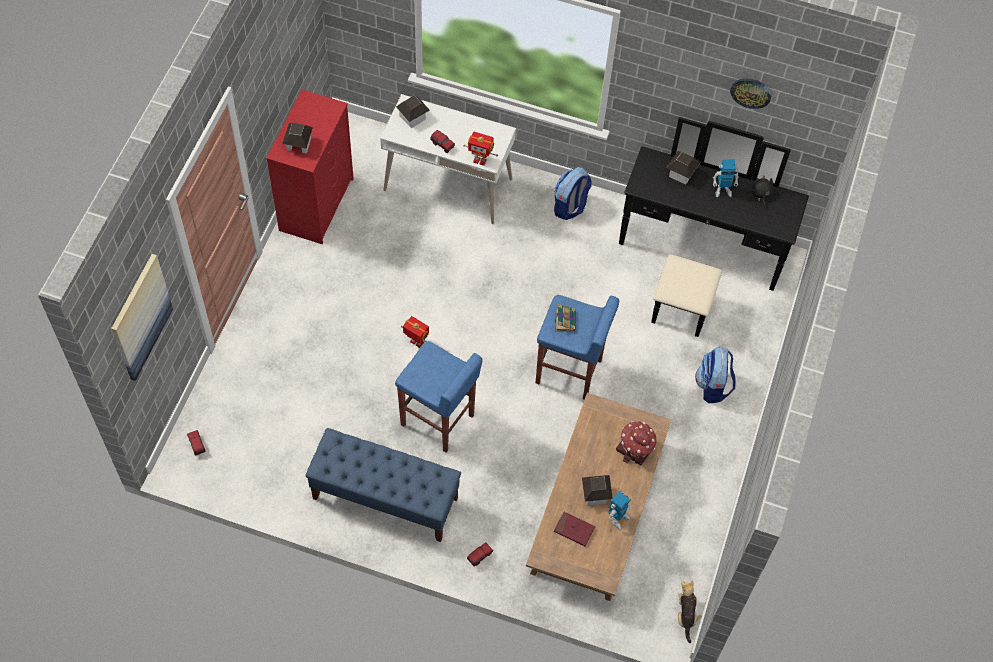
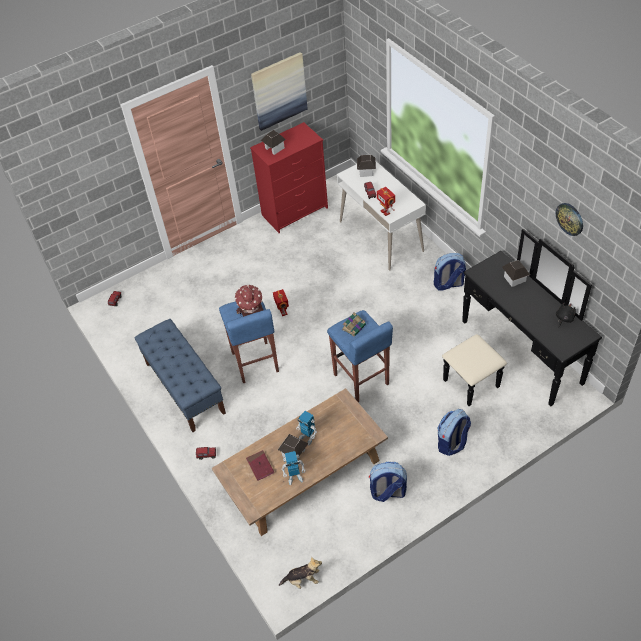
camera: 45 degrees right, 10 degrees down
picture [111,254,173,381] -> picture moved to [251,52,308,131]
toy house [616,421,657,465] -> toy house moved to [235,285,263,317]
plush toy [678,580,701,643] -> plush toy turned 45 degrees clockwise [279,557,322,589]
toy robot [713,159,739,197] -> toy robot moved to [296,411,317,446]
none -> backpack [369,462,407,502]

